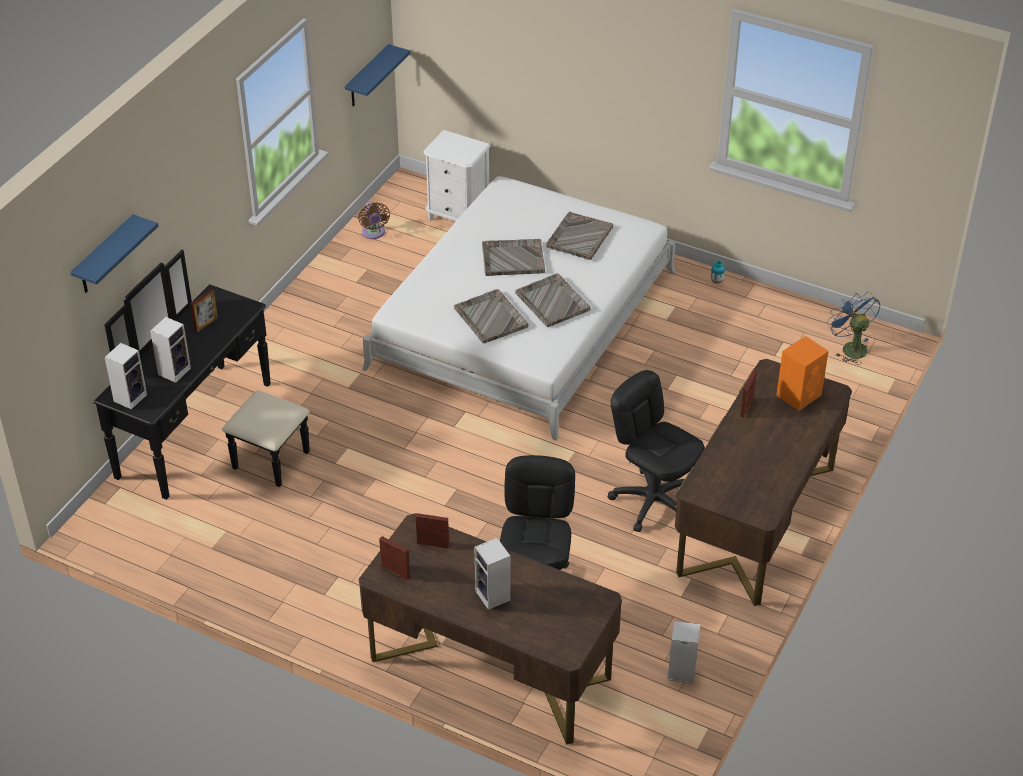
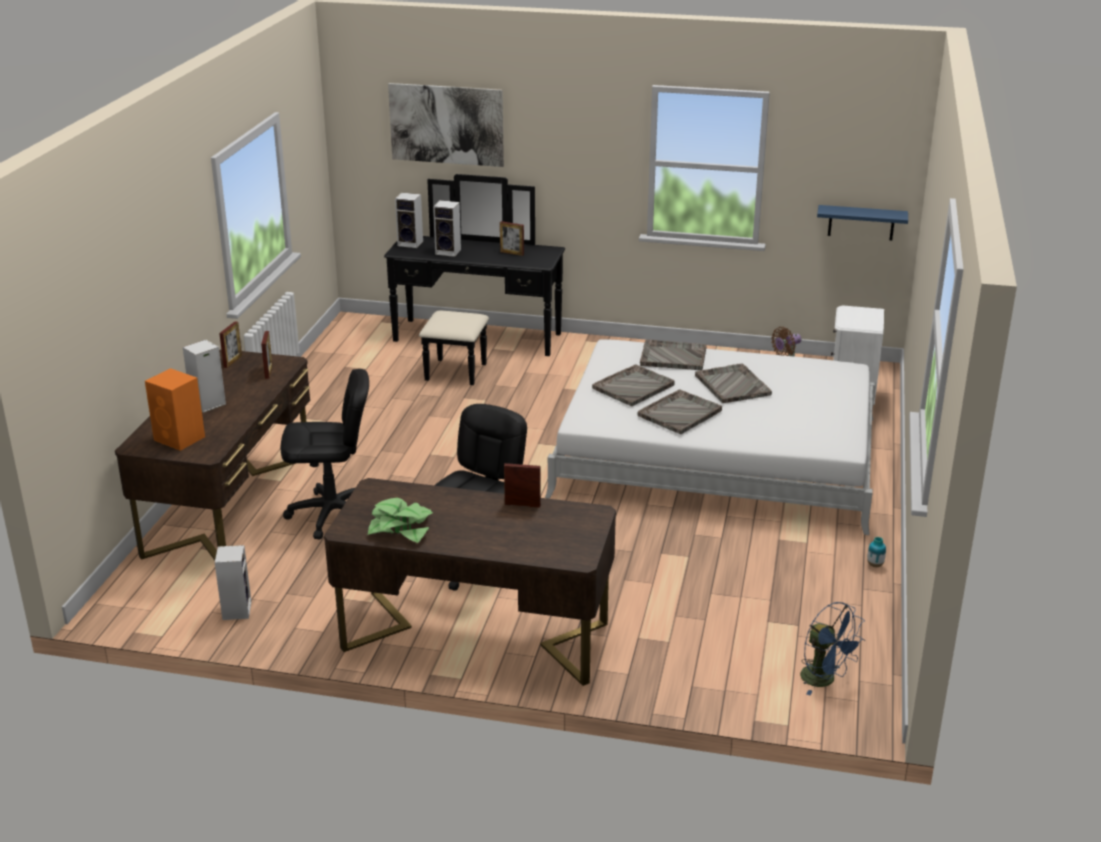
camera: 75 degrees right, 15 degrees down
blue shelf [70,214,158,293] -> picture [388,83,504,167]
grey tray [546,212,613,260] -> grey tray moved to [640,339,707,370]
orange speaker [776,336,829,411] -> orange speaker moved to [145,368,205,451]
blue fan [827,292,881,365] -> blue fan turned 90 degrees clockwise [800,602,865,695]
none -> potted plant [368,498,433,543]

